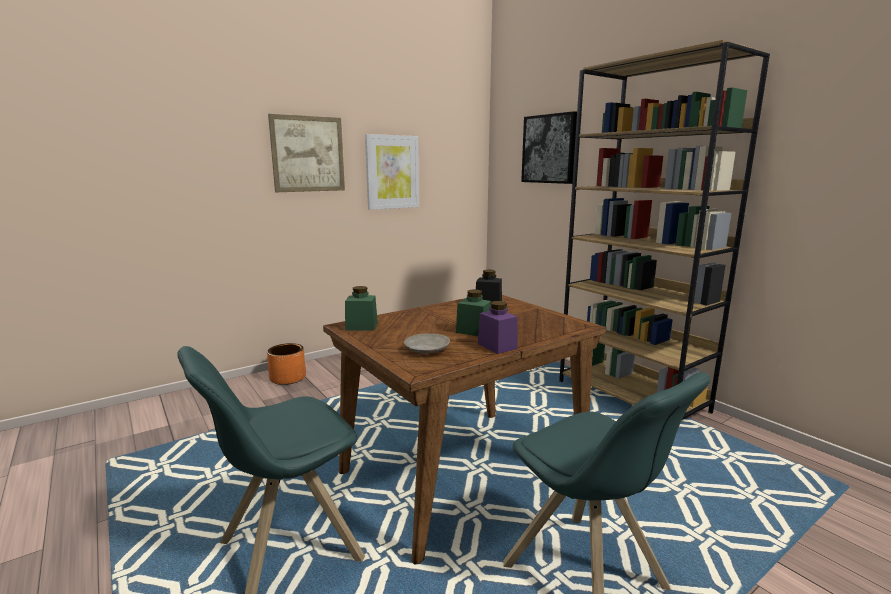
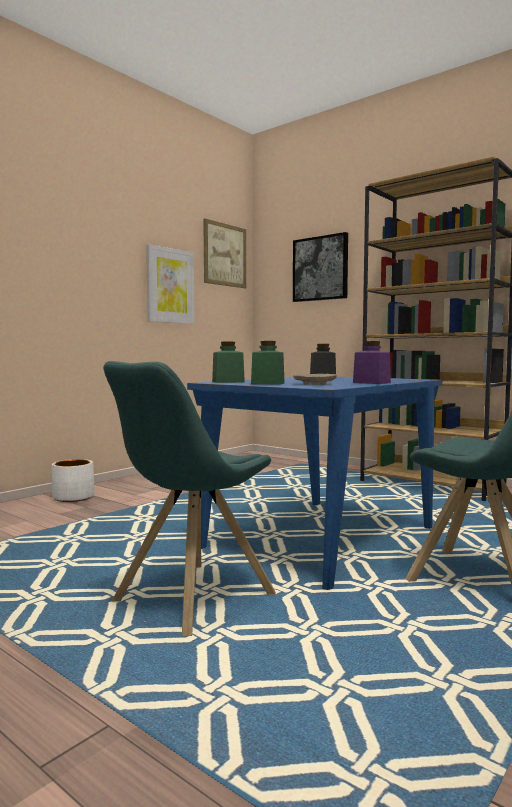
camera: 15 degrees left, 10 degrees down
orange planter [267,343,306,385] -> white planter [51,459,94,502]
picture [268,114,345,192] -> picture moved to [203,219,246,288]
brown dining table [323,295,606,565] -> blue dining table [187,377,442,590]
green jar [456,290,491,336] -> green jar moved to [251,341,285,385]

